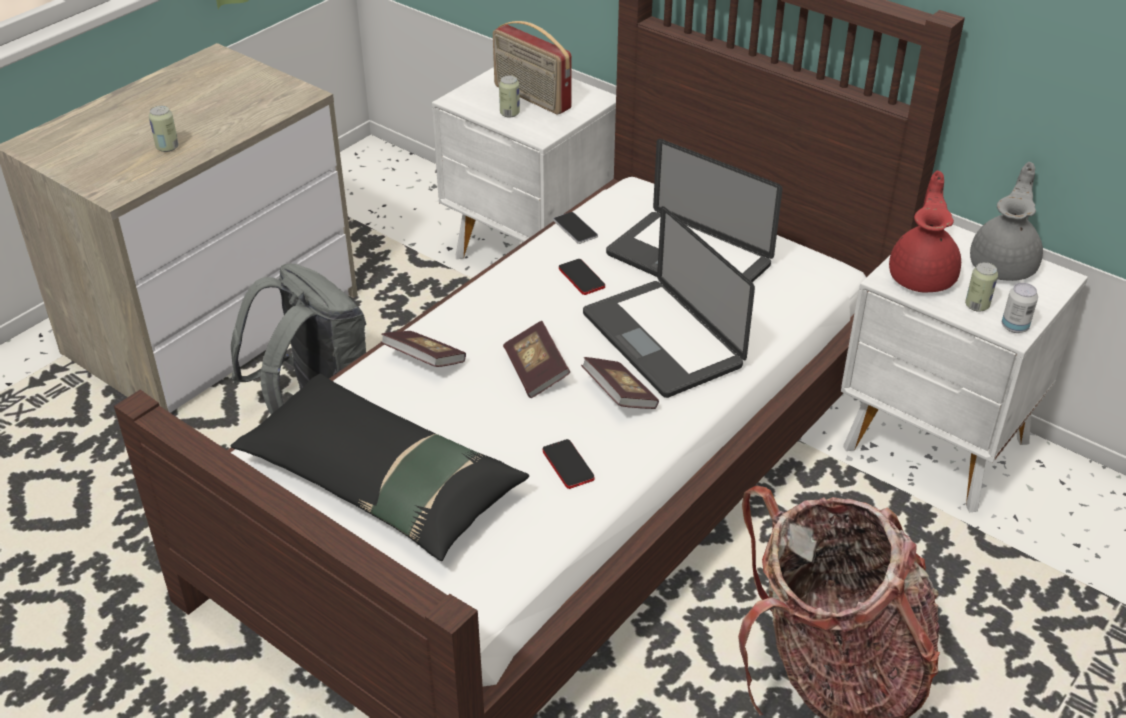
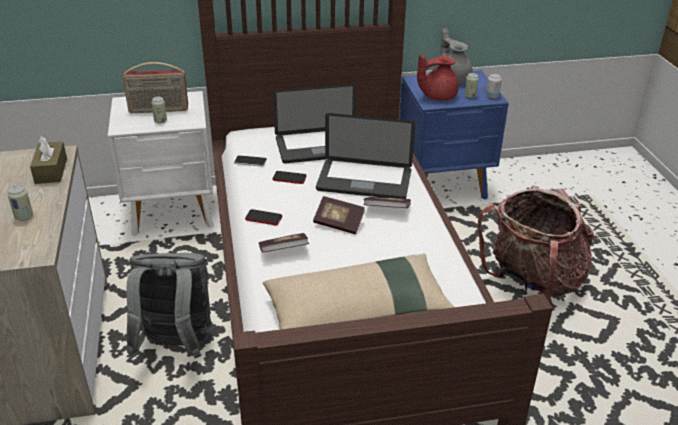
camera: 50 degrees left, 5 degrees down
black pillow [231,373,529,561] -> beige pillow [263,254,454,330]
phone [543,439,594,489] -> phone moved to [245,209,282,225]
white nightstand [841,225,1088,512] -> blue nightstand [399,70,509,200]
red teapot [889,170,961,292] -> red teapot turned 75 degrees counterclockwise [417,55,459,101]
none -> brown tissue box [30,136,67,184]

